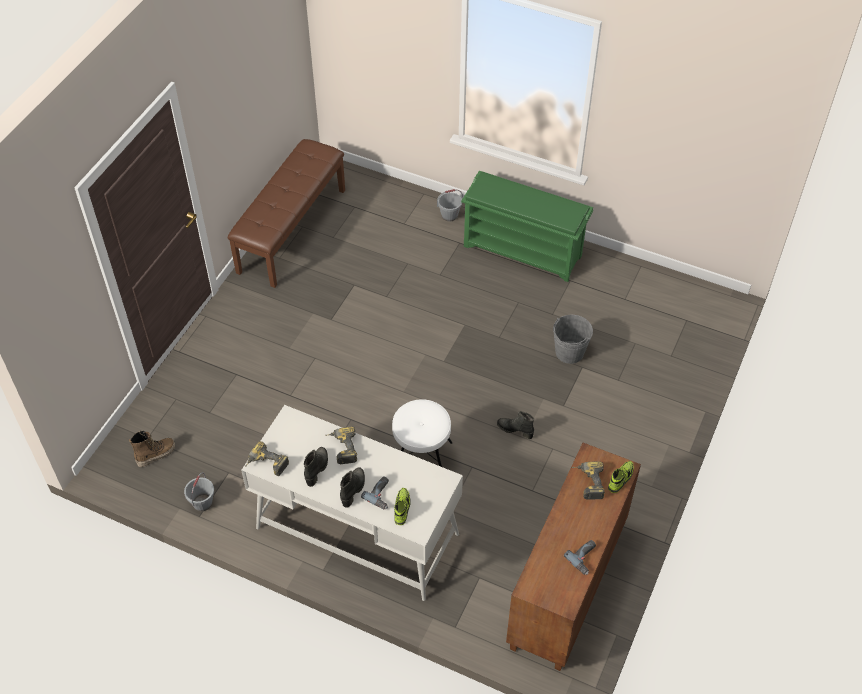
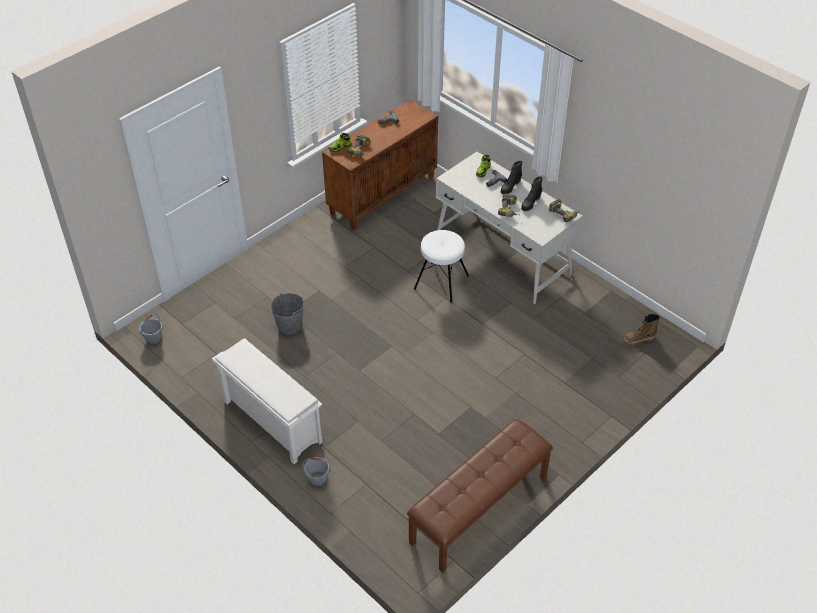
camera: 160 degrees left, 5 degrees down
grey bucket [184,472,214,511] -> grey bucket moved to [139,314,163,345]
green shoe rack [461,171,593,282] -> white shoe rack [212,338,323,464]
black boot [497,411,534,439] -> none

